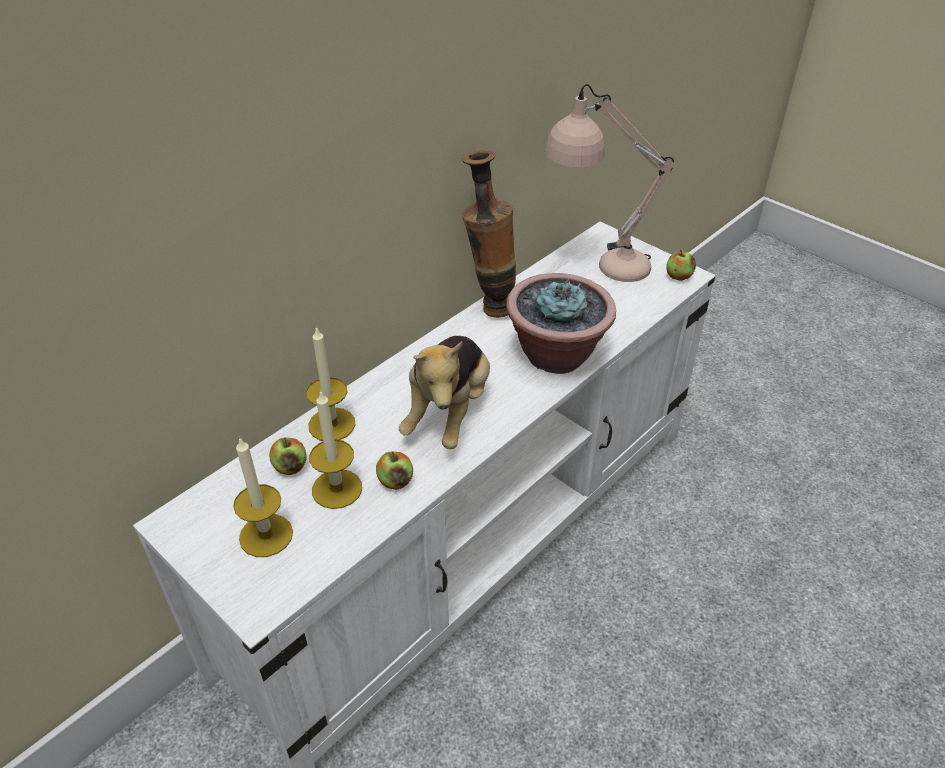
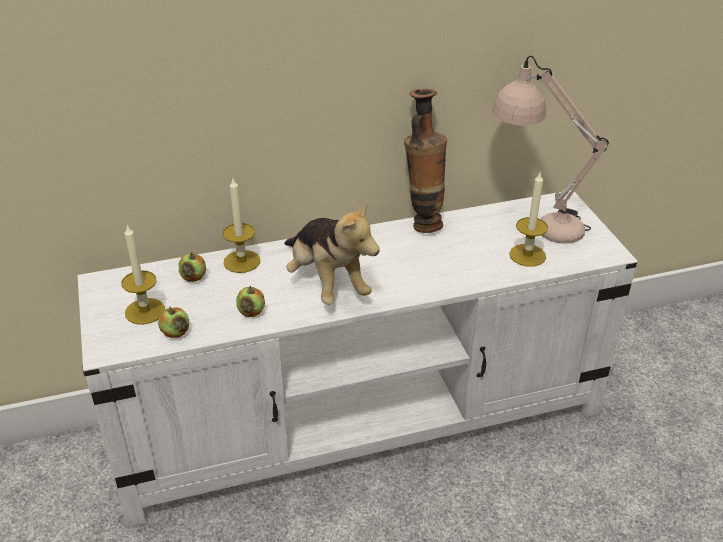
camera: 30 degrees right, 5 degrees down
candle [309,390,362,509] -> candle moved to [509,173,548,267]
plush toy [399,336,490,449] -> plush toy turned 75 degrees counterclockwise [284,201,380,305]
potted plant [506,273,616,374] -> none
apple [667,250,696,281] -> apple moved to [158,307,189,338]

